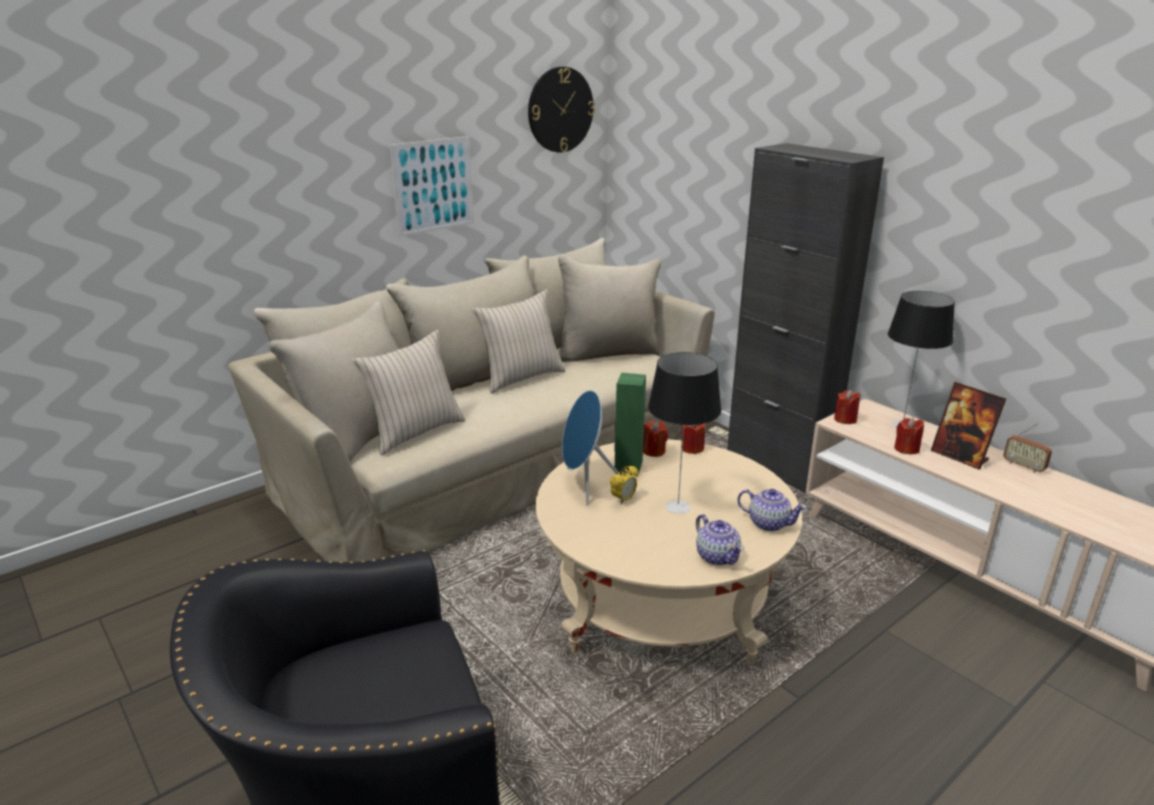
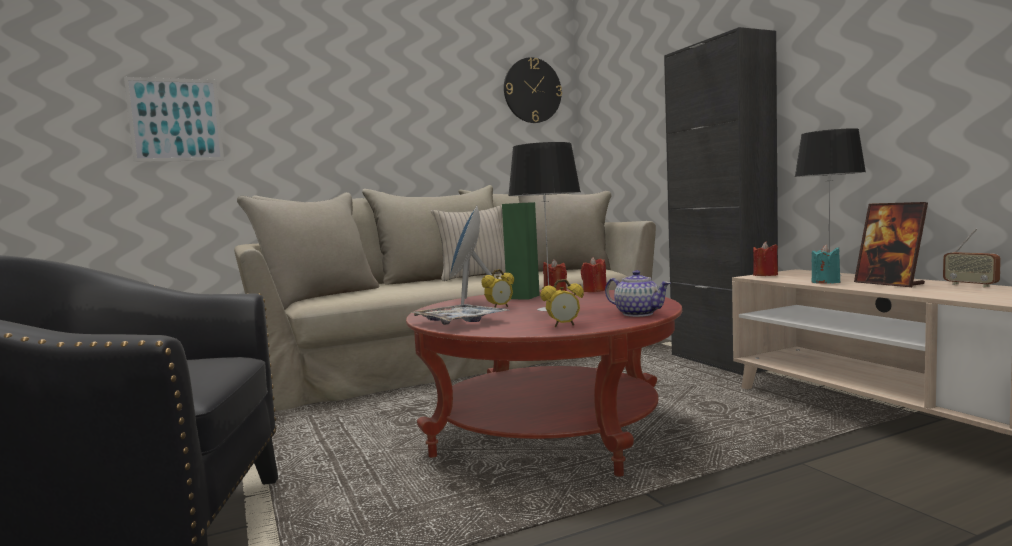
camera: 15 degrees right, 20 degrees down
beige pillow [351,330,466,455] -> none
picture [390,136,474,237] -> picture moved to [124,77,224,162]
beige coffee table [536,439,802,665] -> red coffee table [406,289,682,477]
teapot [696,514,744,565] -> alarm clock [540,279,584,327]
red candle [894,418,924,454] -> turquoise candle [811,245,840,284]
none -> tray [409,304,508,325]

